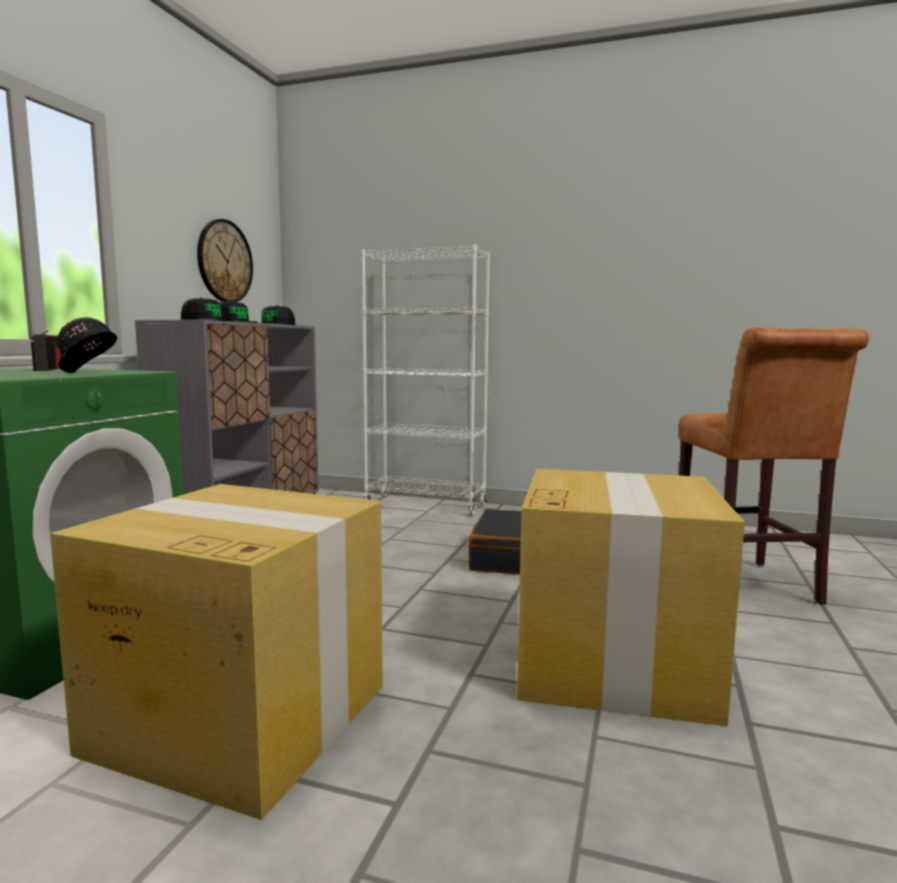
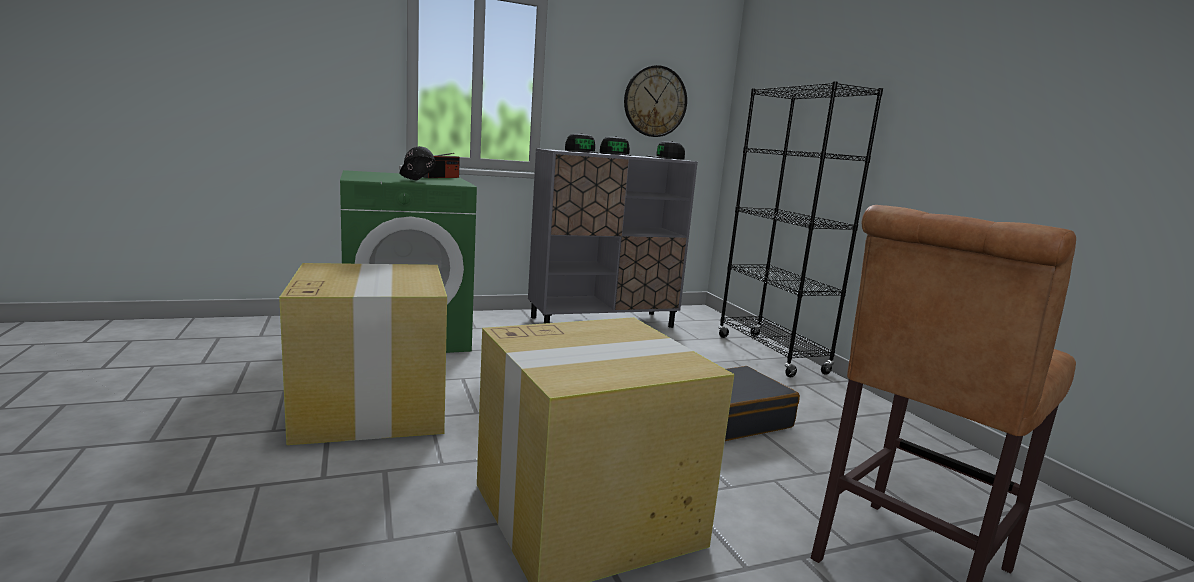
camera: 50 degrees right, 5 degrees up
white bookcase [361,245,490,516] -> black bookcase [719,81,883,377]

